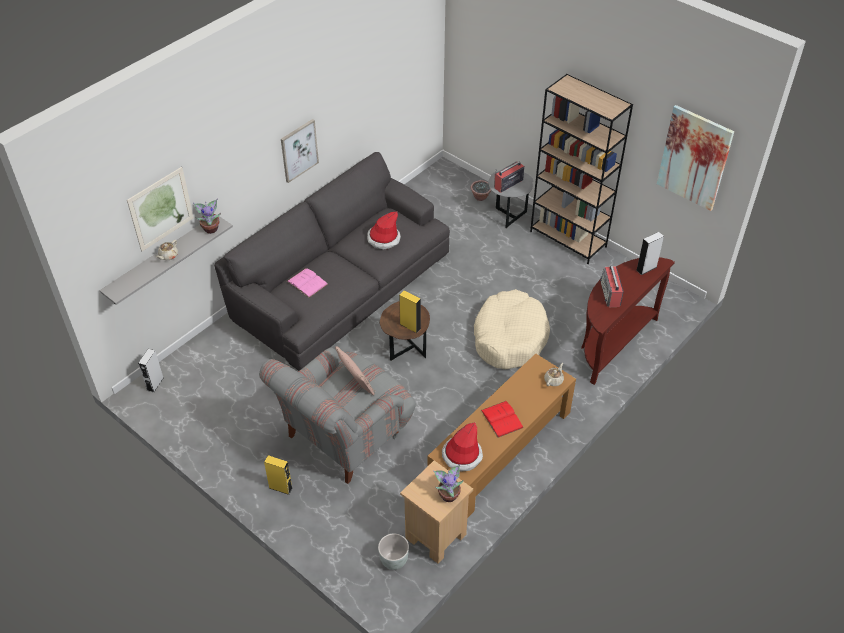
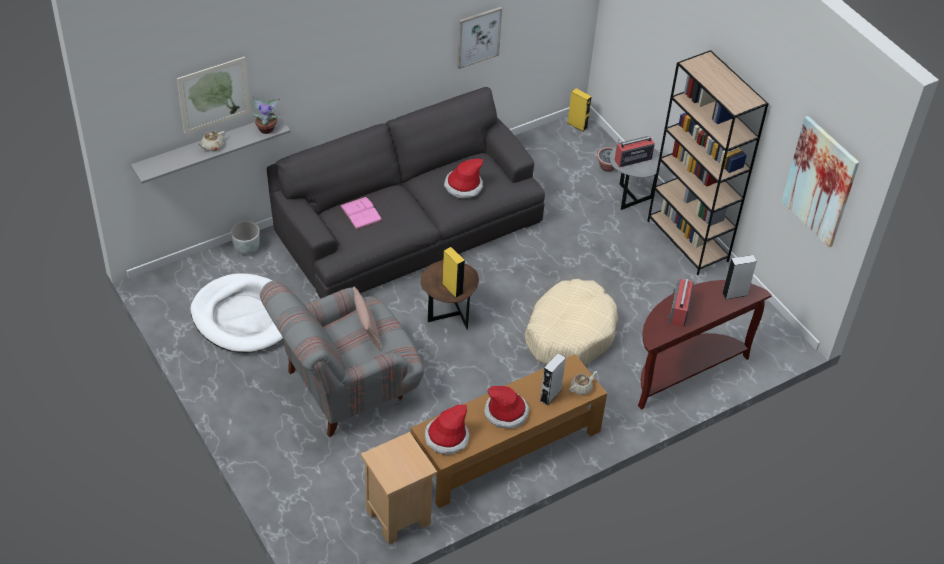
camera: 15 degrees right, 0 degrees up
grey speaker [138,349,164,393] -> grey speaker moved to [540,353,566,406]
yellow speaker [264,455,292,495] -> yellow speaker moved to [567,88,592,132]
picture [281,119,319,183] -> picture moved to [457,7,502,69]
grey planter [378,533,409,570] -> grey planter moved to [231,221,260,255]
potted plant [433,464,464,502] -> none
red book [481,401,524,438] -> hat [484,386,529,429]
none -> white dog bed [191,273,283,353]

